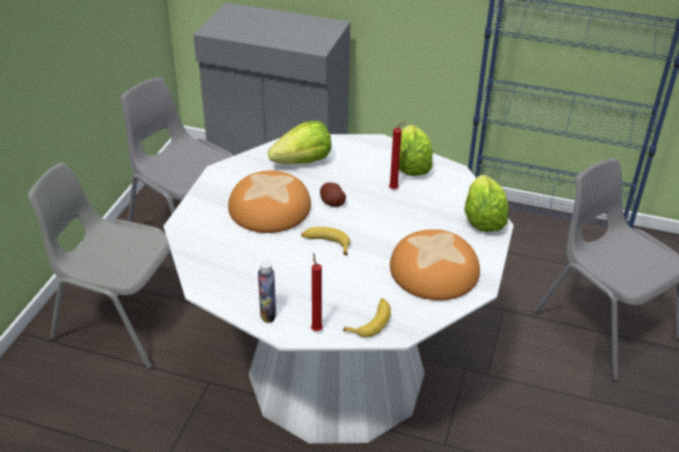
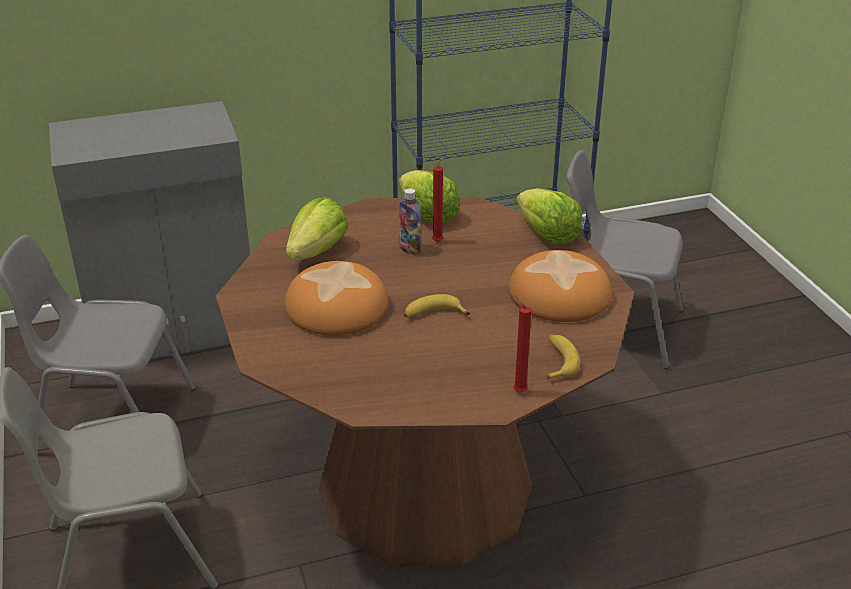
camera: 35 degrees left, 5 degrees down
white dining table [164,134,514,444] -> brown dining table [216,197,634,566]
bottle [258,261,276,323] -> bottle moved to [399,188,421,255]
potato [320,183,346,207] -> none

